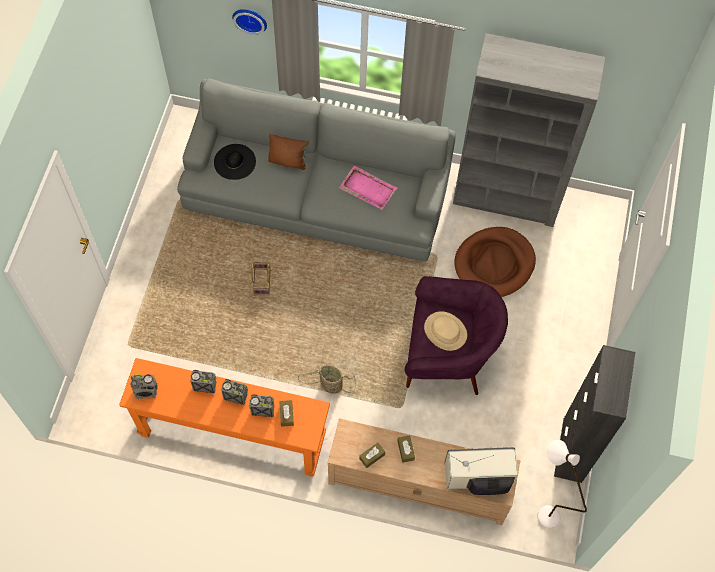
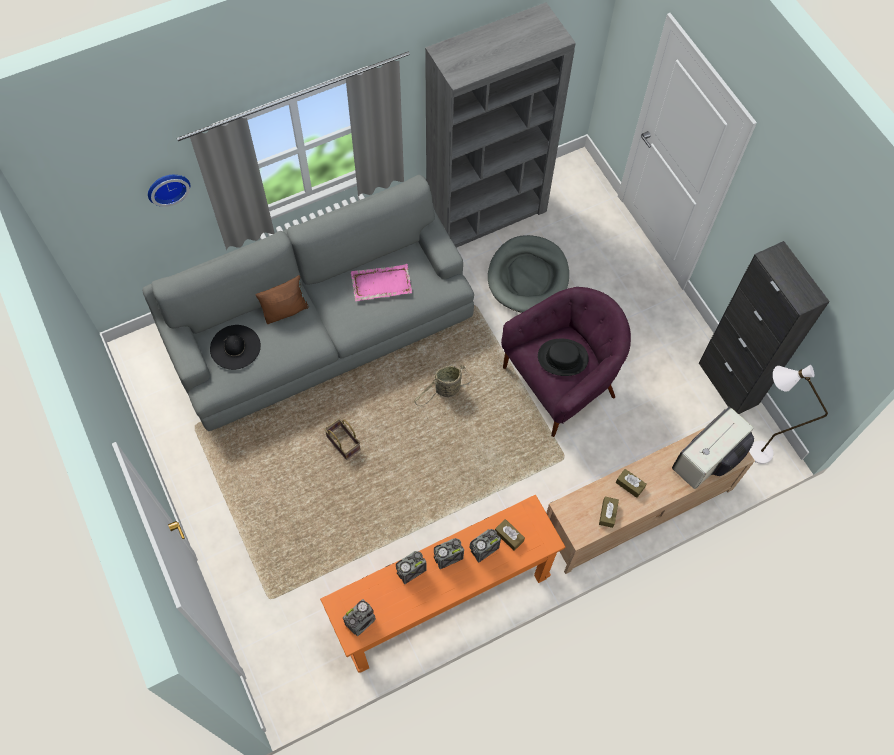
camera: 40 degrees left, 0 degrees up
basket [298,365,356,393] -> basket moved to [414,365,471,406]
beige hat [424,311,467,351] -> black hat [538,339,589,376]
brown dog bed [454,227,536,297] -> grey dog bed [488,235,569,313]

